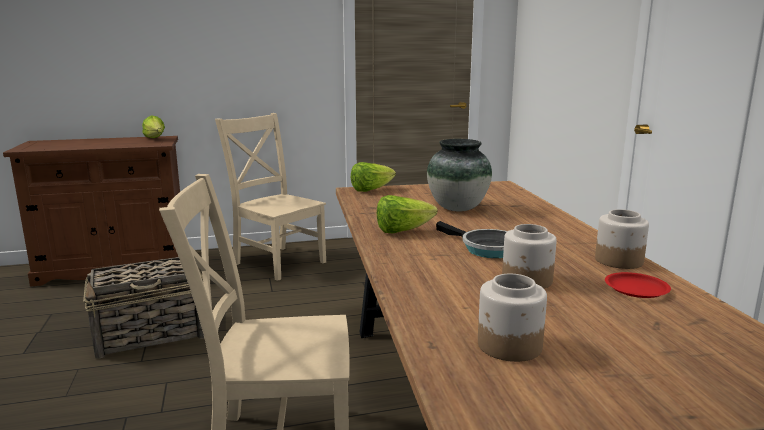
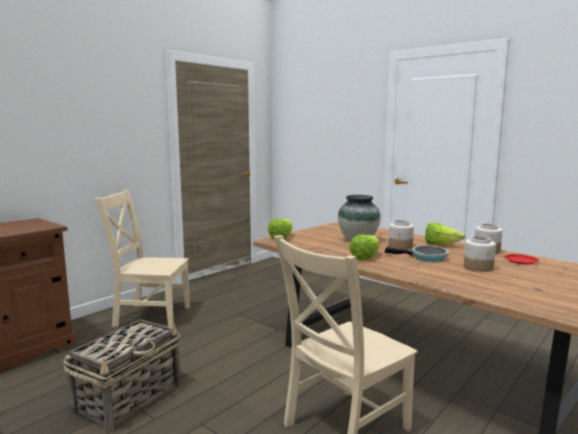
camera: 35 degrees left, 5 degrees down
lettuce [142,116,165,138] -> lettuce moved to [425,222,466,245]
jar [478,274,547,362] -> jar moved to [388,220,414,250]

